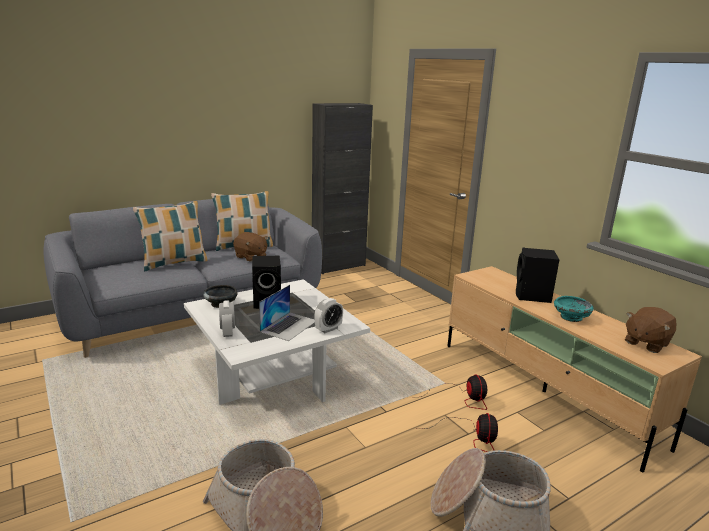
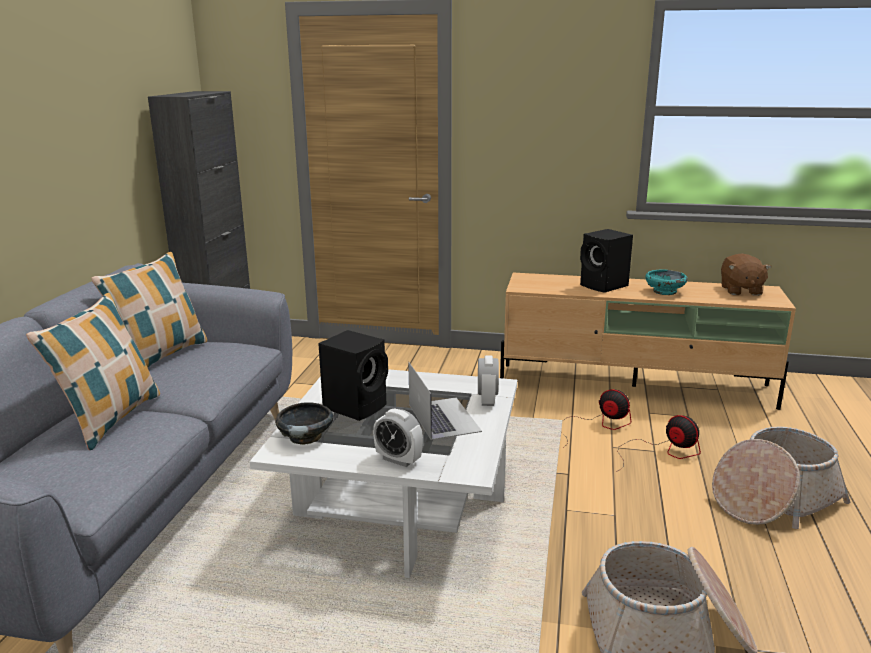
camera: 45 degrees left, 0 degrees up
brown plush toy [233,232,268,262] -> none

